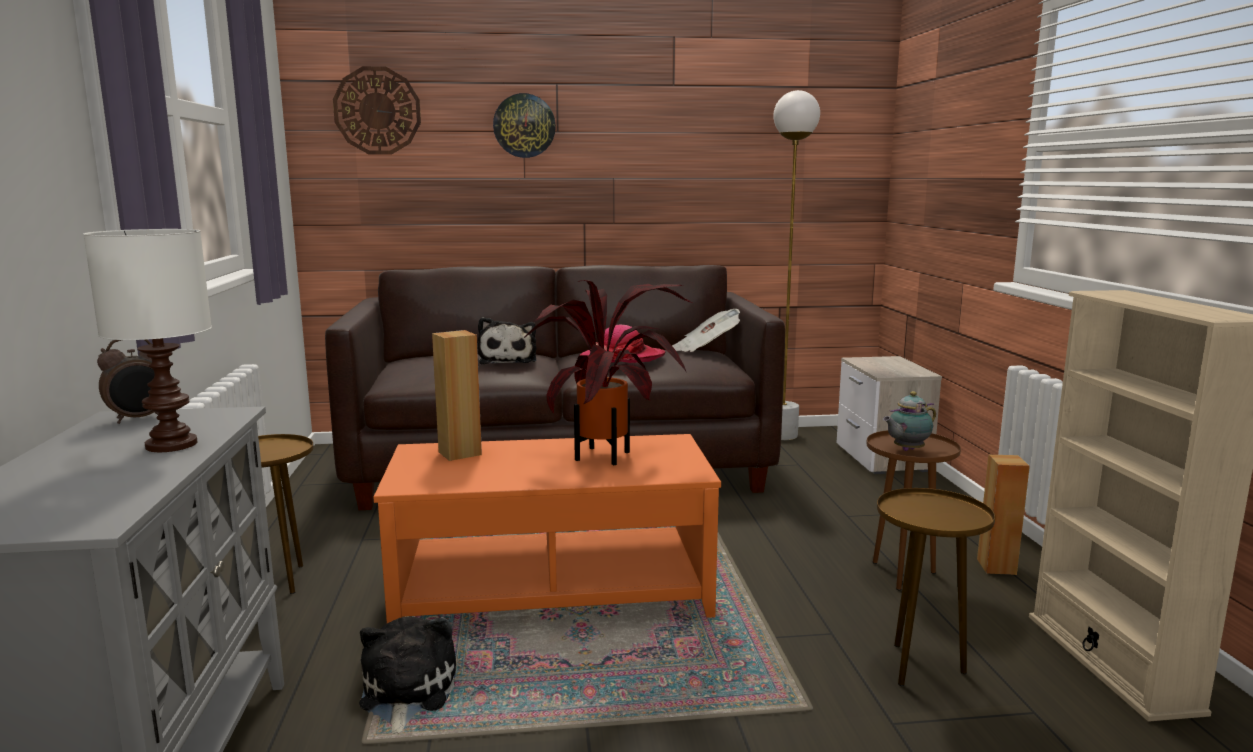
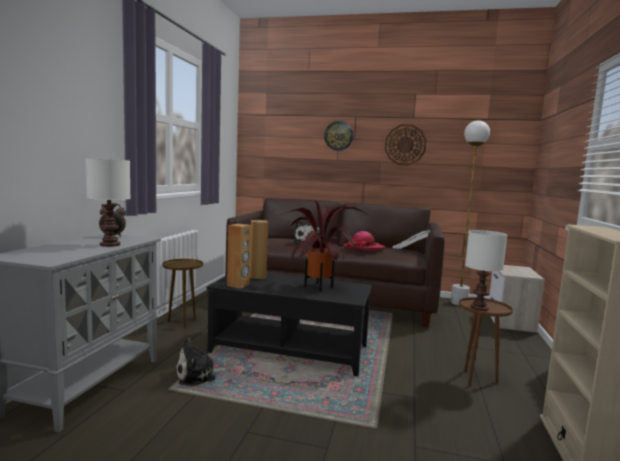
camera: 20 degrees right, 5 degrees down
wall clock [333,66,421,155] -> wall clock moved to [385,124,427,165]
plush toy [359,616,456,735] -> plush toy turned 135 degrees counterclockwise [176,338,227,386]
orange coffee table [373,434,721,623] -> black coffee table [207,273,372,377]
brown side table [877,488,995,686] -> none
teapot [883,391,936,451] -> white table lamp [465,230,507,311]
brown speaker [977,455,1030,575] -> brown speaker moved to [227,224,251,289]

